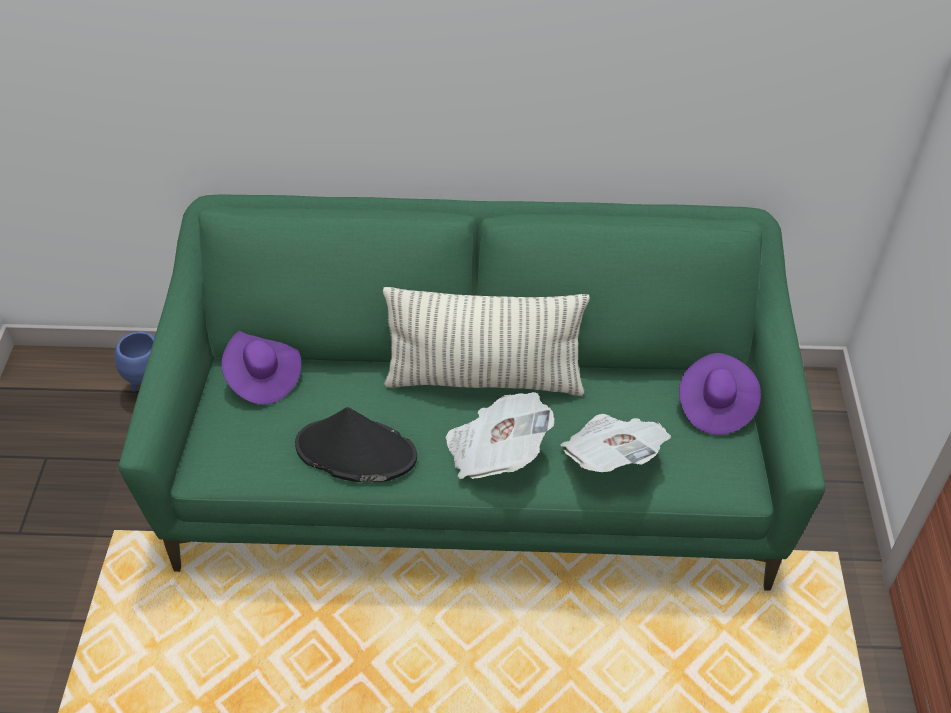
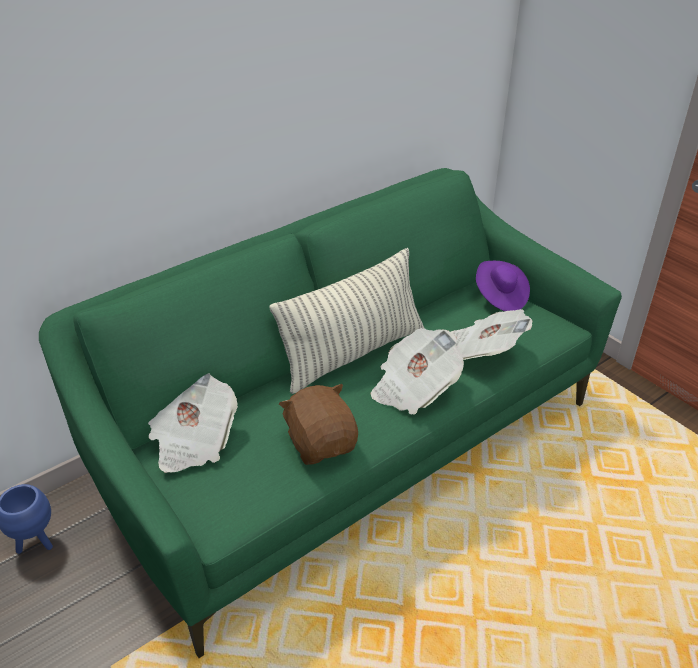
camera: 40 degrees left, 10 degrees down
purple hat [221,331,301,405] -> newspaper [148,373,238,473]
black hat [295,407,417,482] -> brown plush toy [279,384,358,465]

